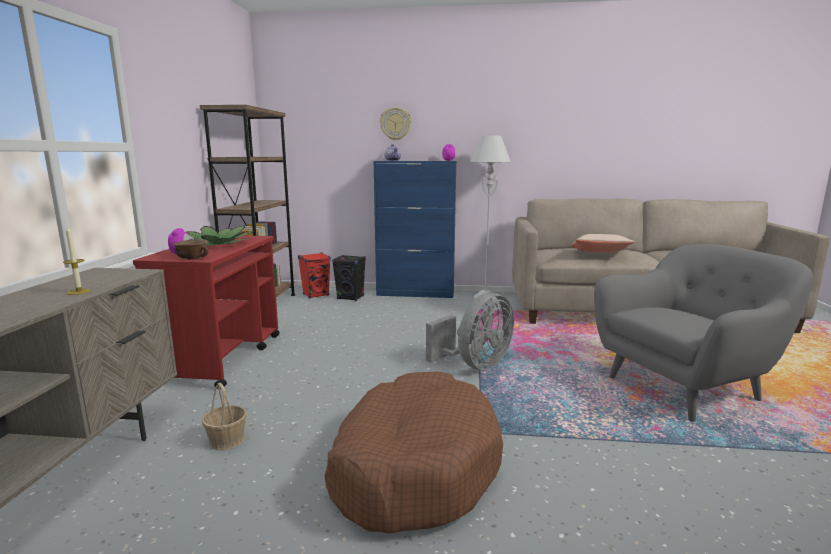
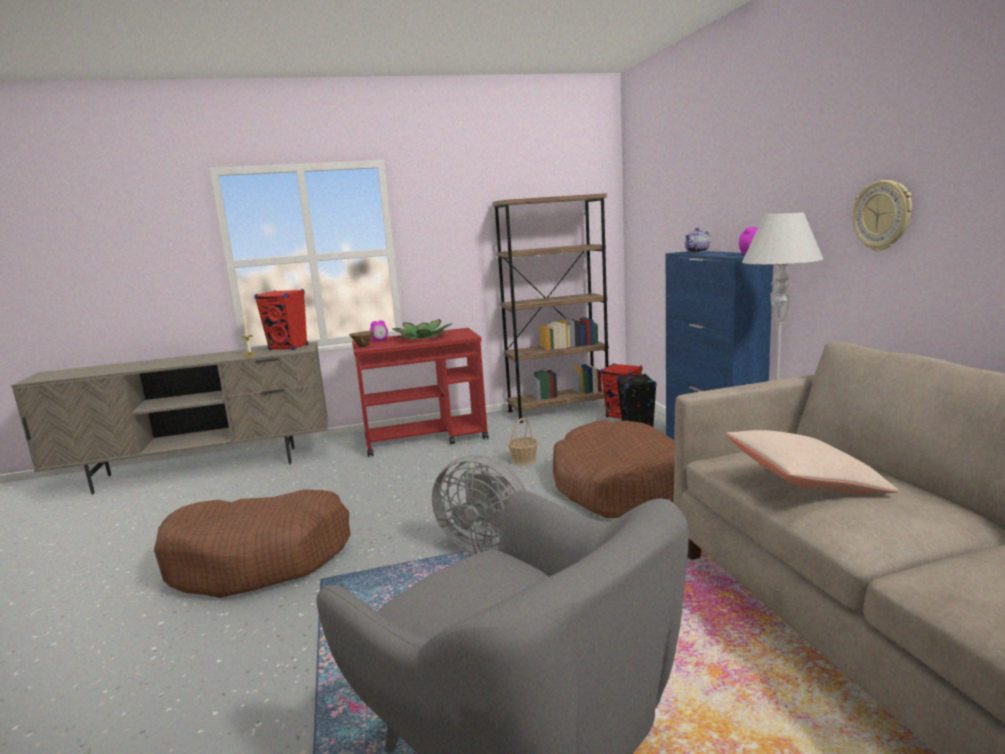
camera: 70 degrees right, 0 degrees up
basket [202,383,247,450] -> basket moved to [508,418,538,466]
wall clock [380,107,411,141] -> wall clock moved to [853,180,912,251]
none -> red speaker [254,289,308,350]
none -> brown dog bed [553,420,675,518]

